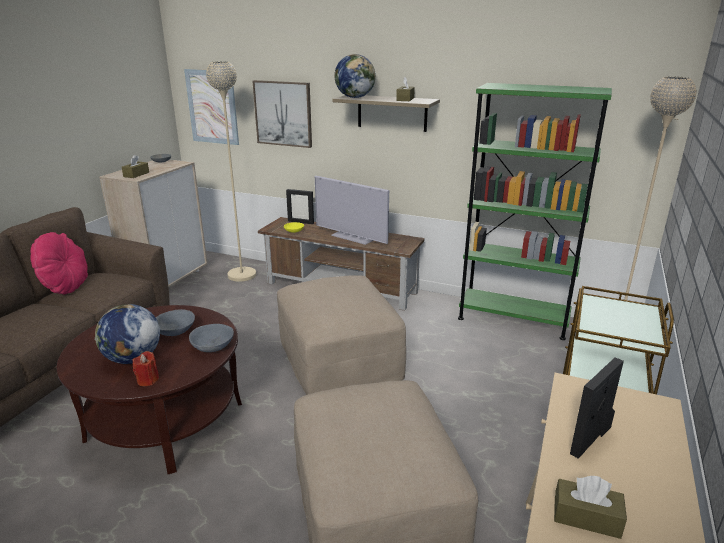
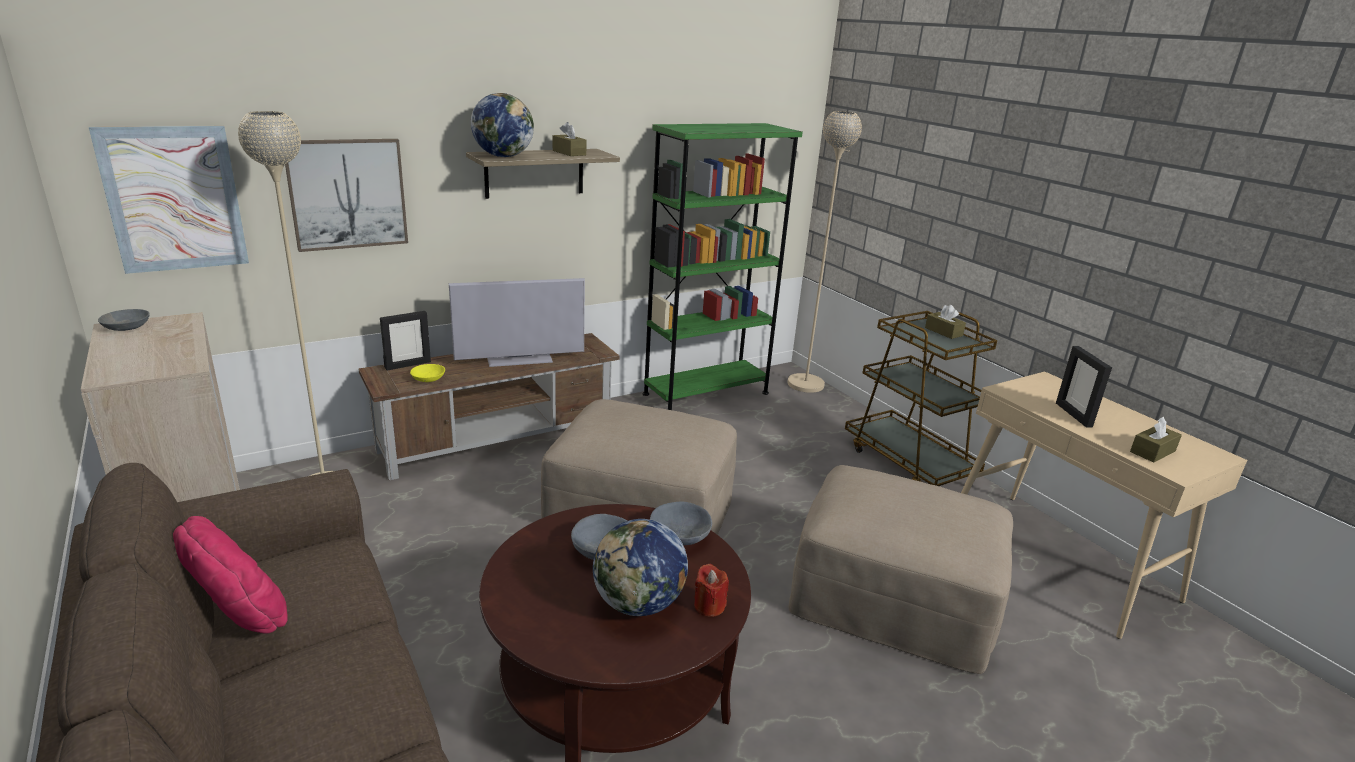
camera: 55 degrees left, 0 degrees up
brown tissue box [122,155,149,178] -> brown tissue box moved to [925,305,966,339]

